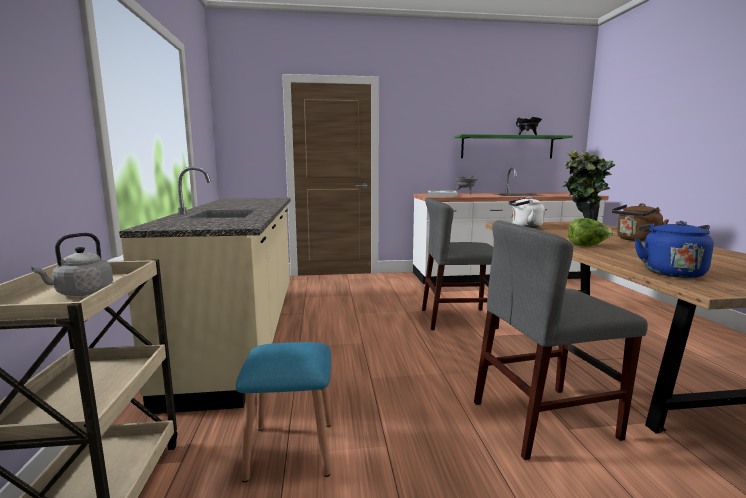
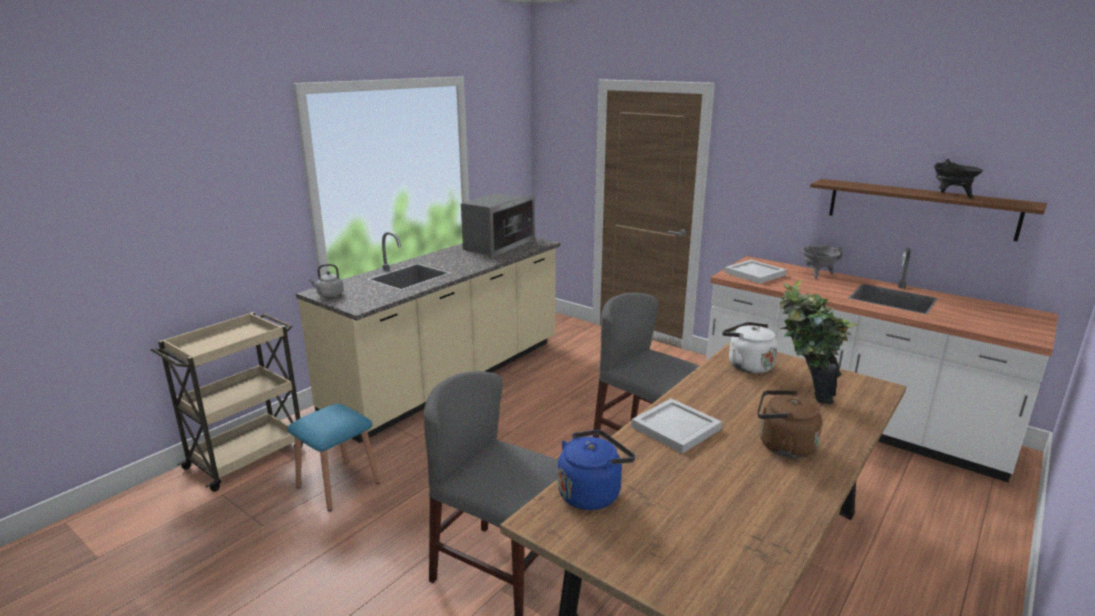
camera: 45 degrees right, 10 degrees up
grey kettle [31,233,113,296] -> grey kettle moved to [308,264,344,297]
green shelf [454,134,573,158] -> brown shelf [810,179,1047,241]
lettuce [568,218,614,246] -> white tray [631,398,722,454]
none -> microwave [461,193,535,258]

